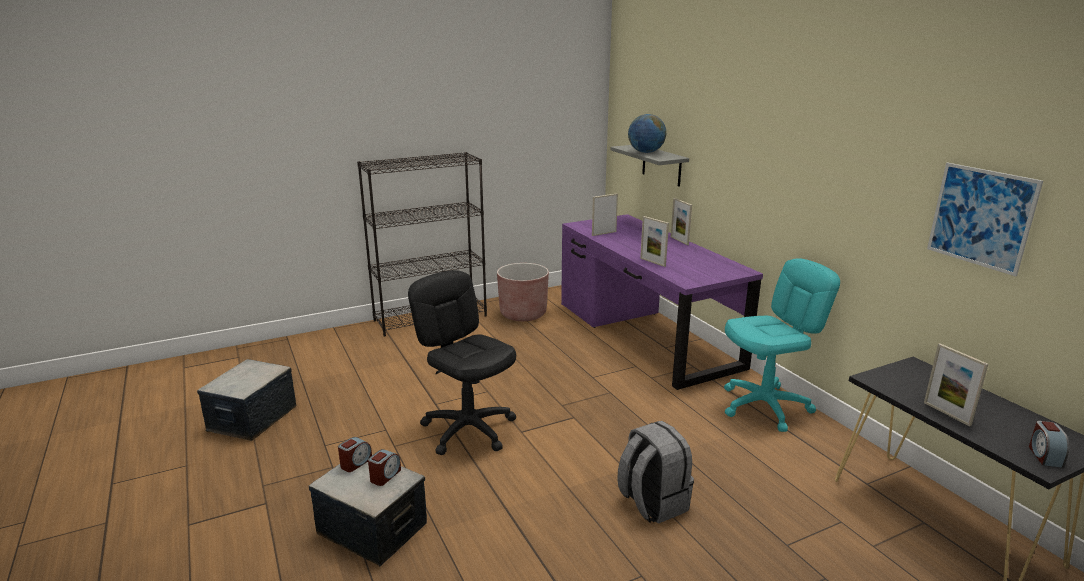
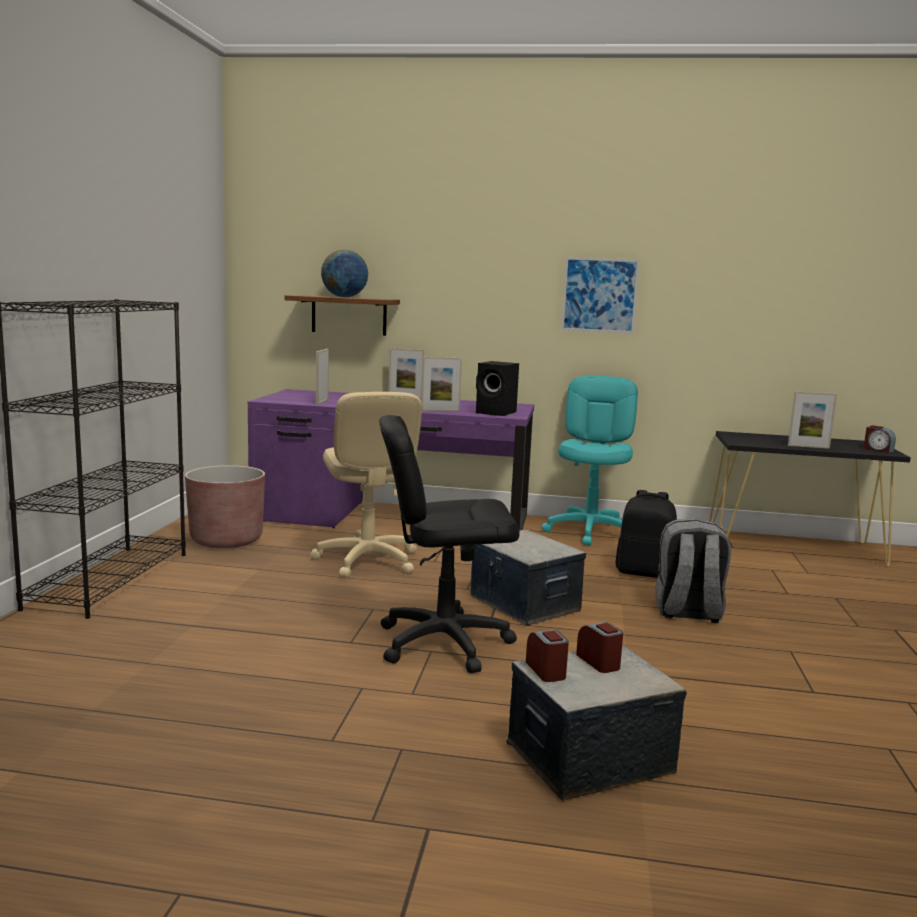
camera: 55 degrees left, 10 degrees down
storage box [197,359,296,441] -> storage box moved to [471,530,586,626]
grey shelf [610,145,689,186] -> brown shelf [285,295,400,336]
picture [927,163,1043,277] -> picture moved to [561,257,640,334]
none -> beige office chair [310,392,422,578]
none -> black speaker [476,361,519,416]
none -> black backpack [616,490,677,578]

